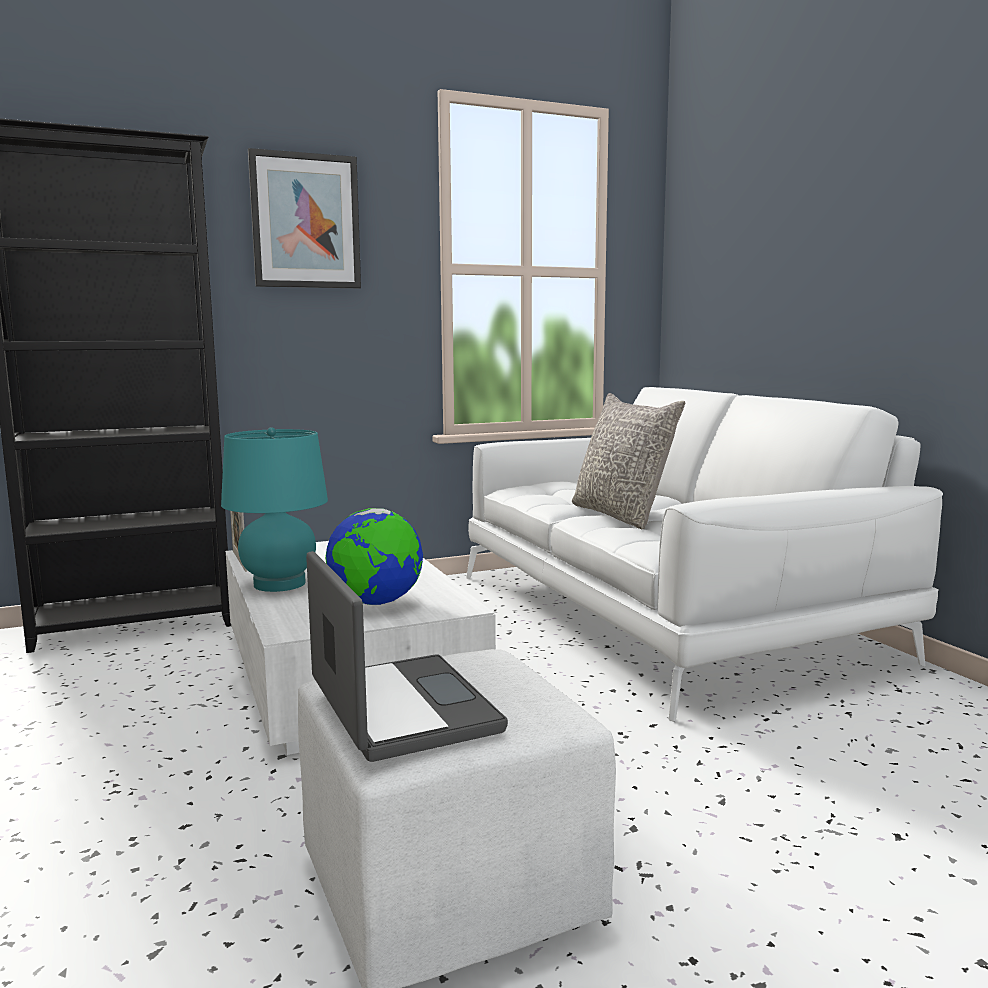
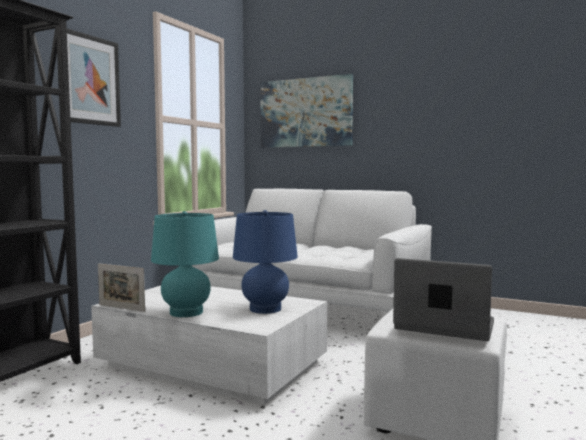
camera: 40 degrees left, 5 degrees down
globe [325,508,423,605] -> blue table lamp [233,210,298,314]
grey pillow [572,393,685,529] -> none
none -> picture [260,74,353,148]

